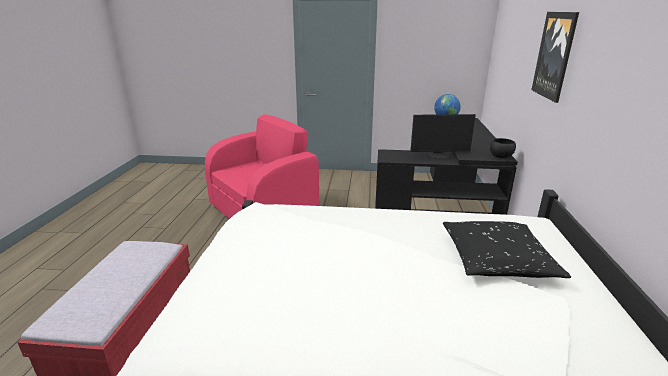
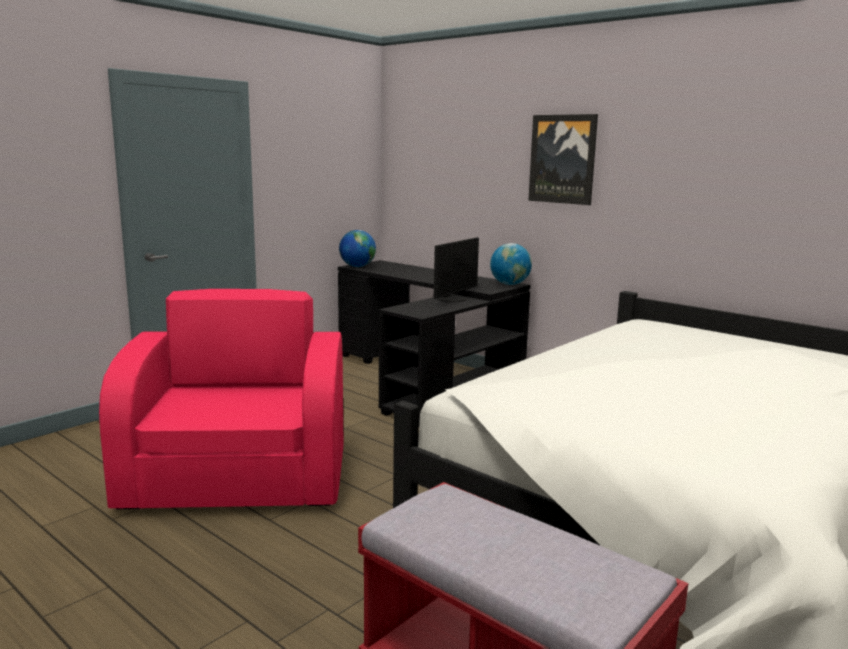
camera: 55 degrees left, 10 degrees down
black pillow [443,221,571,278] -> none
black bowl [490,138,516,158] -> globe [490,243,532,285]

